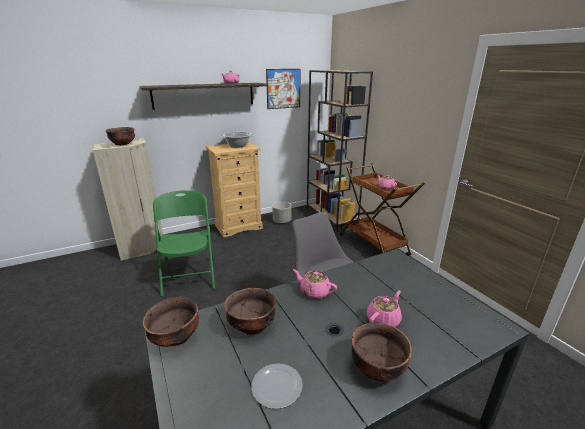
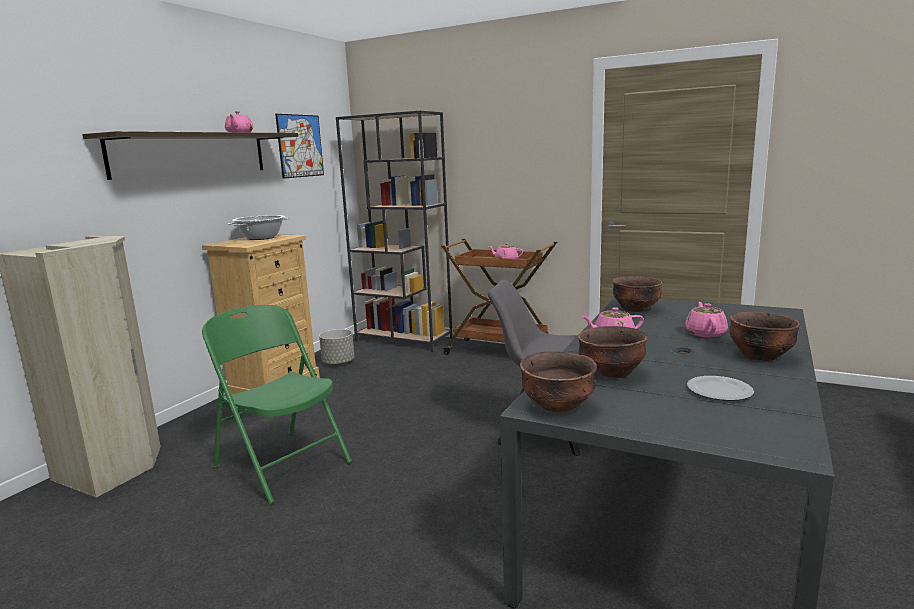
camera: 35 degrees left, 10 degrees down
brown bowl [106,127,135,145] -> brown bowl moved to [612,276,662,312]

